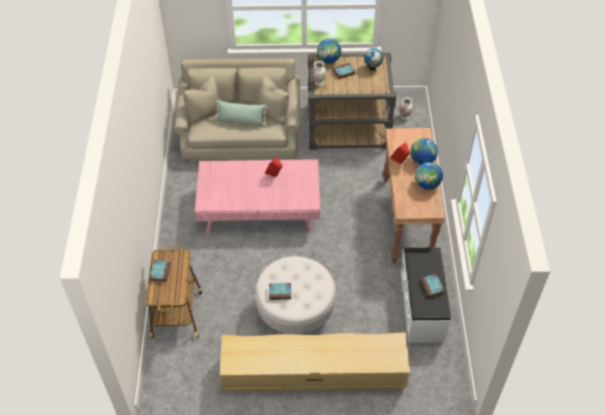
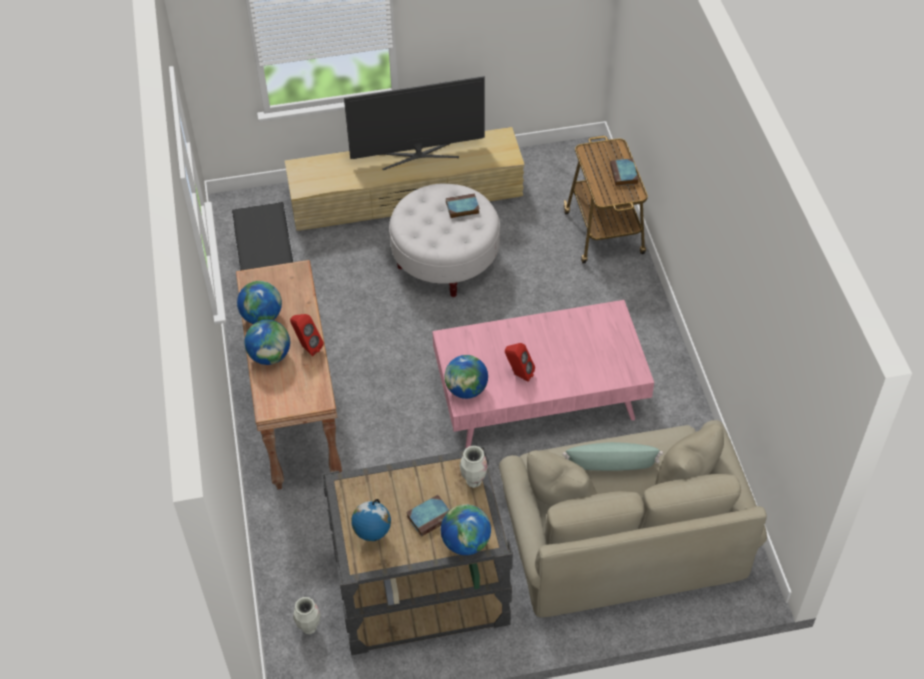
camera: 170 degrees right, 0 degrees up
book [421,274,445,298] -> none
none -> television [344,76,485,170]
none -> globe [445,355,488,399]

